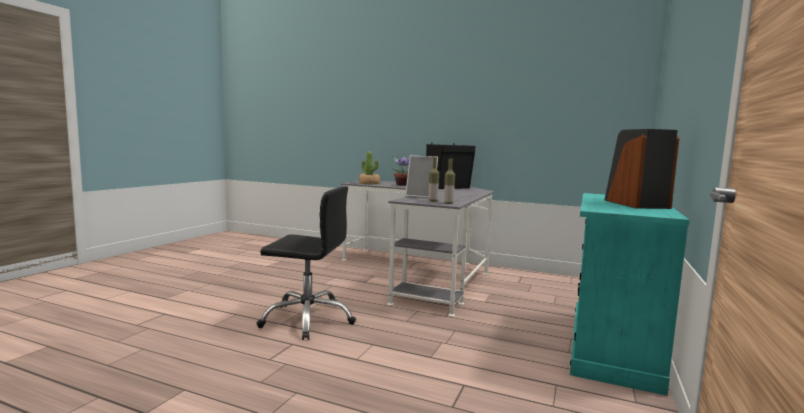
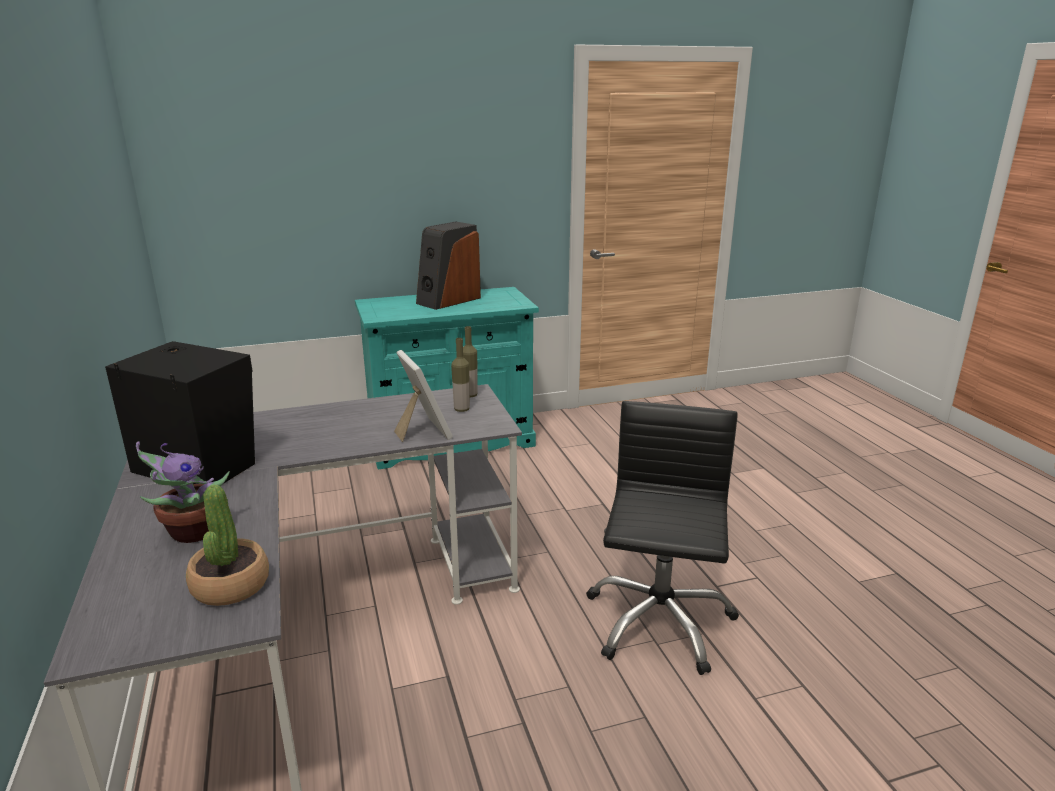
camera: 130 degrees left, 15 degrees up
black office chair [256,186,356,340] -> black office chair turned 45 degrees clockwise [586,401,739,675]

